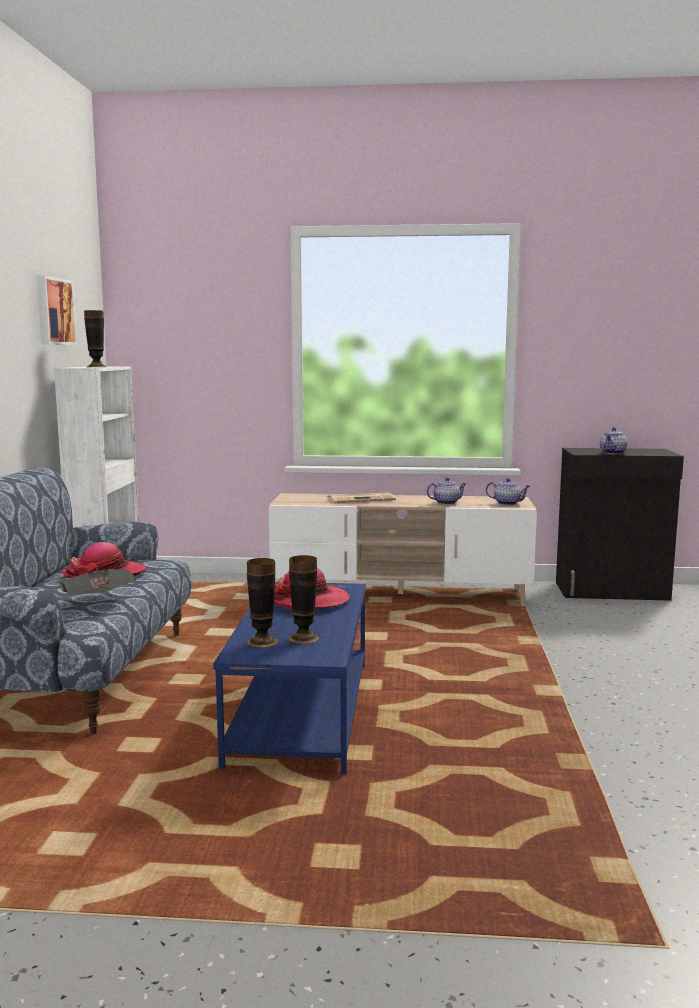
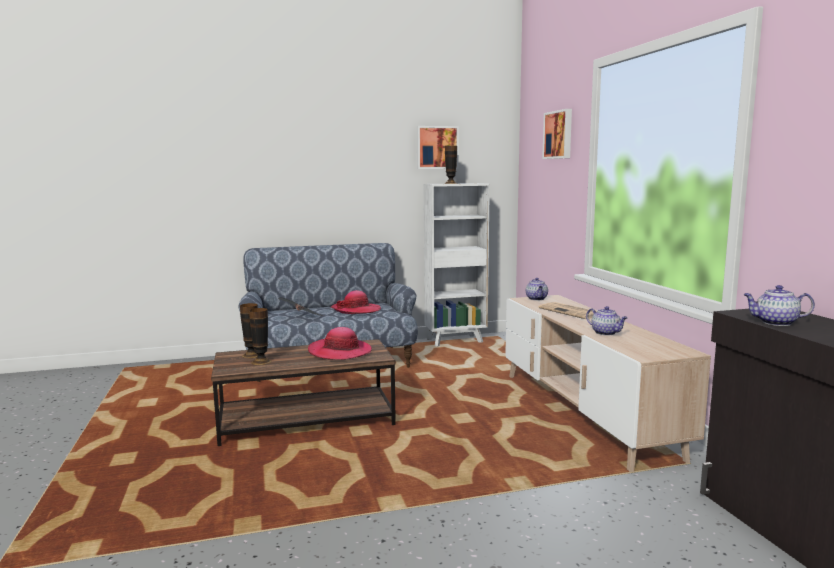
camera: 70 degrees right, 0 degrees up
blue coffee table [213,582,366,774] -> brown coffee table [211,339,396,446]
teapot [486,478,530,505] -> teapot moved to [526,278,548,301]
none -> picture [542,109,572,159]

